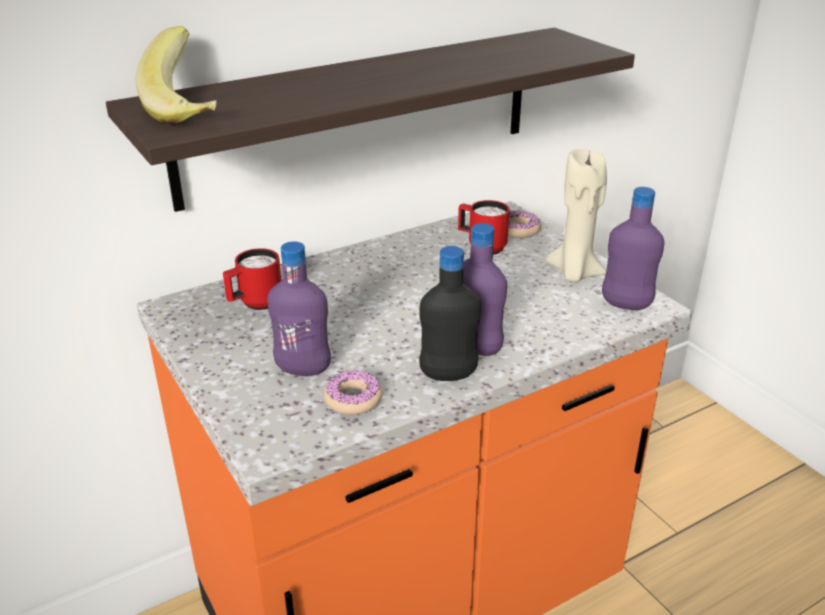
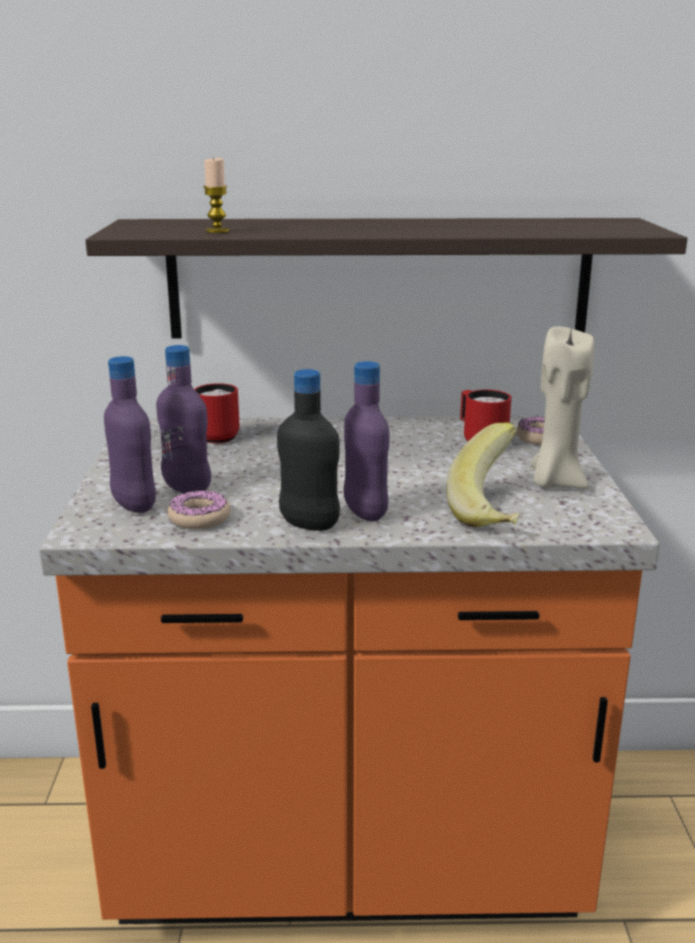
camera: 30 degrees right, 10 degrees down
banana [136,26,217,124] -> banana moved to [446,422,520,527]
purple bottle [602,187,664,310] -> purple bottle moved to [104,356,156,513]
none -> candle [203,157,229,233]

